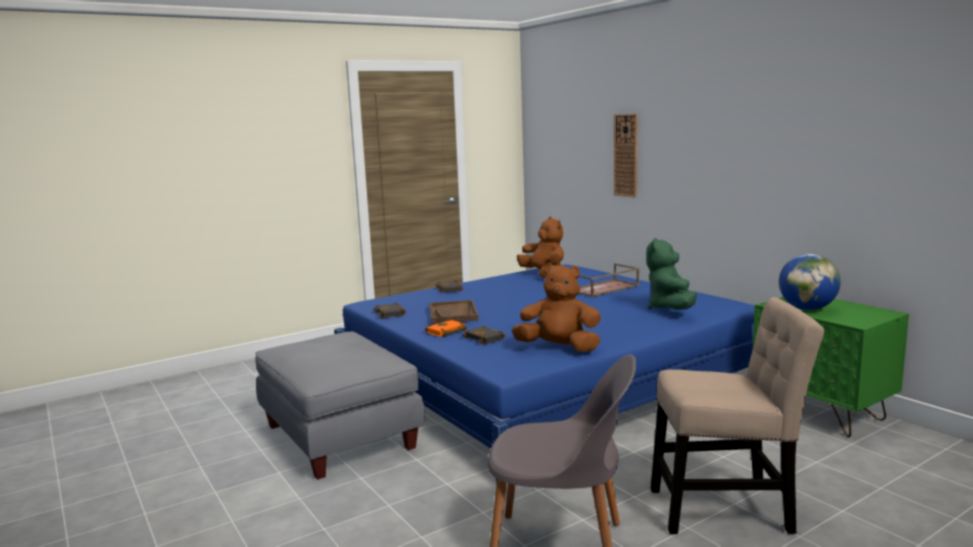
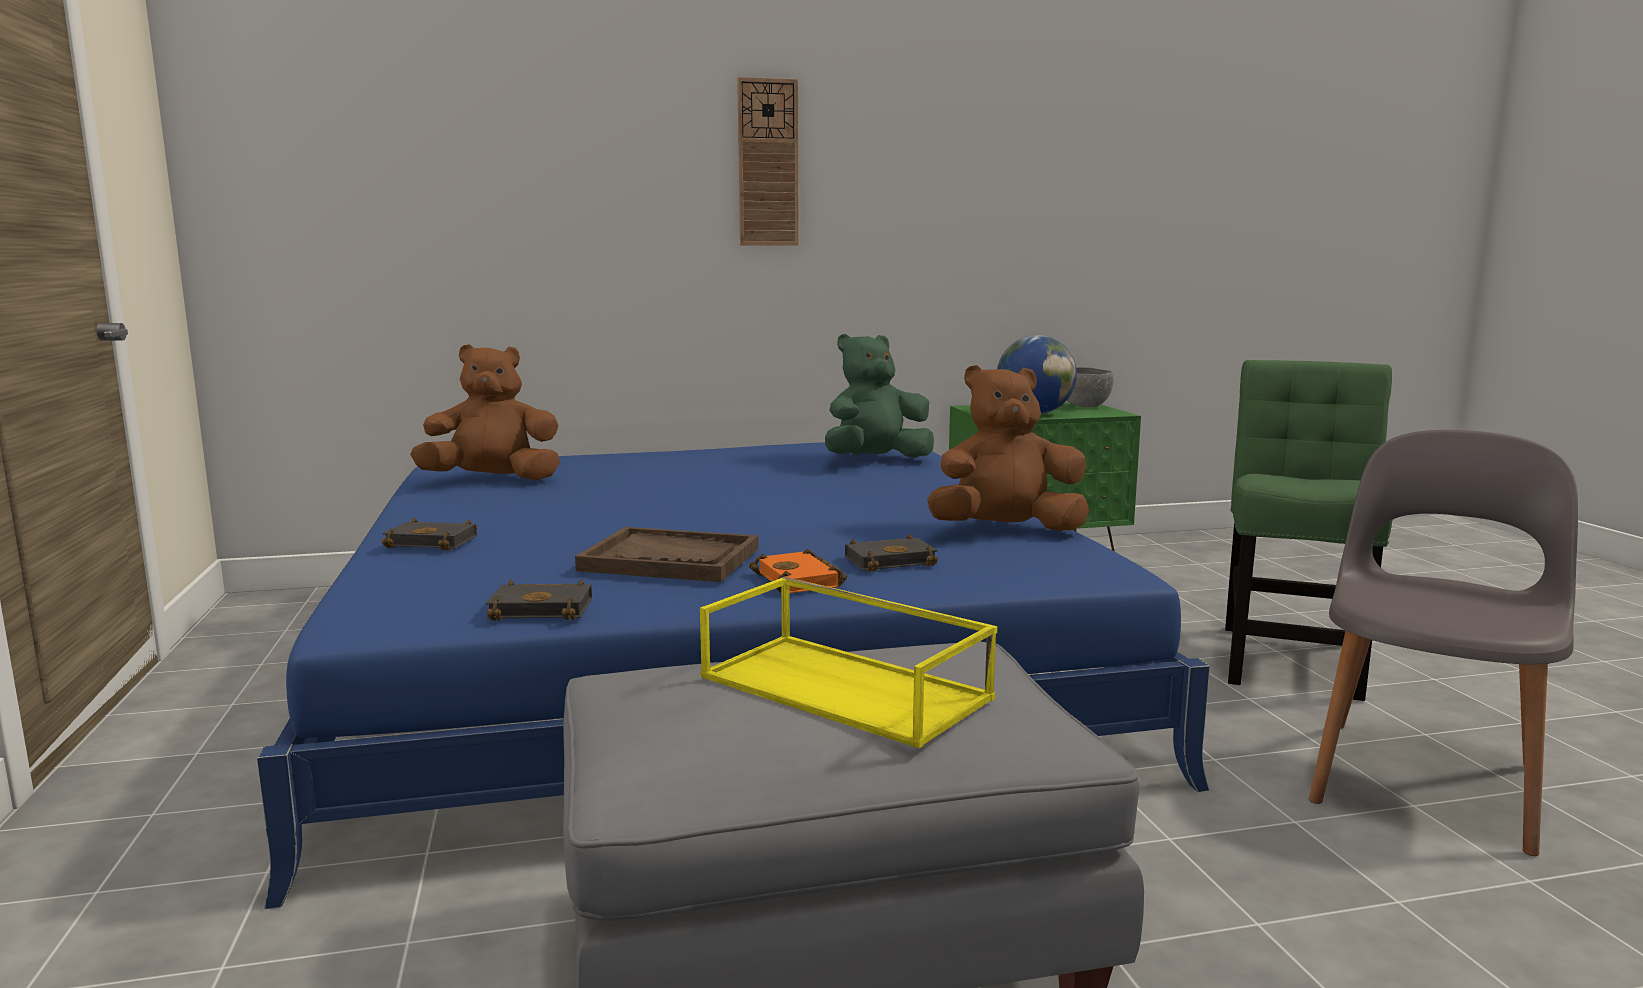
camera: 70 degrees left, 0 degrees up
brown plush toy [512,263,601,352] -> brown plush toy turned 45 degrees clockwise [927,365,1089,531]
brown tray [579,263,639,297] -> none
wall clock [614,114,638,198] -> wall clock moved to [737,77,799,246]
green plush toy [646,238,697,310] -> green plush toy turned 120 degrees clockwise [825,334,934,458]
beige chair [651,297,824,534] -> green chair [1225,360,1392,701]
none -> yellow tray [700,577,997,748]
none -> grey bowl [1067,367,1113,407]

